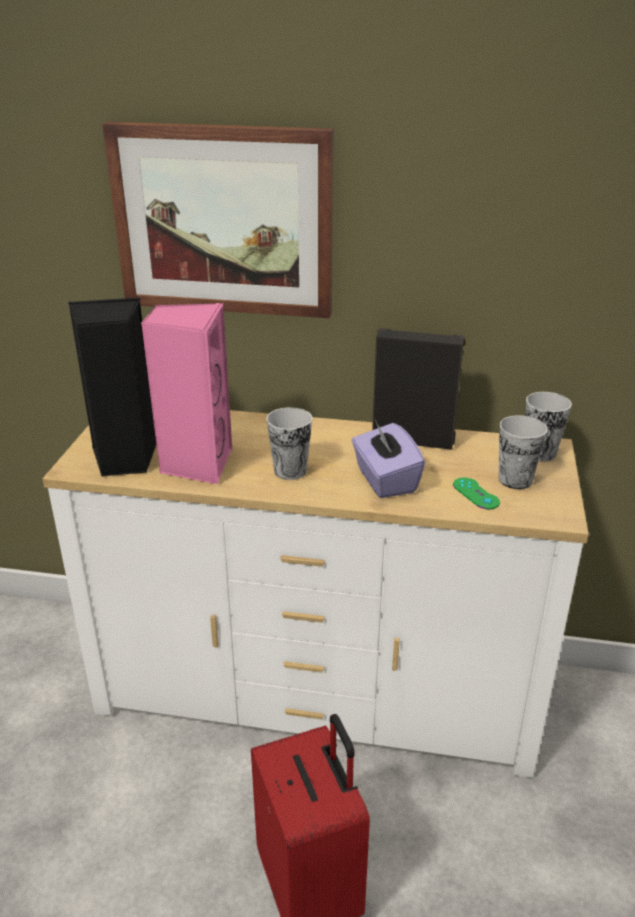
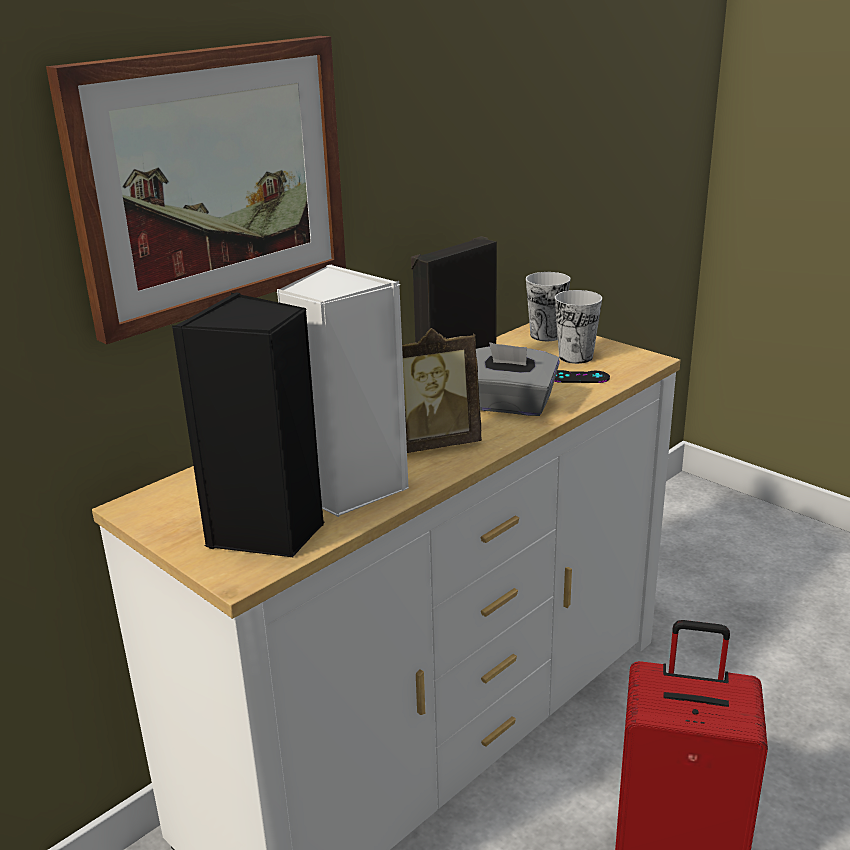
camera: 55 degrees left, 5 degrees down
pink speaker [141,303,232,484] -> white speaker [276,264,409,517]
cup [266,407,312,480] -> picture frame [402,328,482,453]
purple tissue box [352,420,425,498] -> grey tissue box [476,342,560,416]
green game controller [453,478,500,509] -> black game controller [554,370,610,383]

